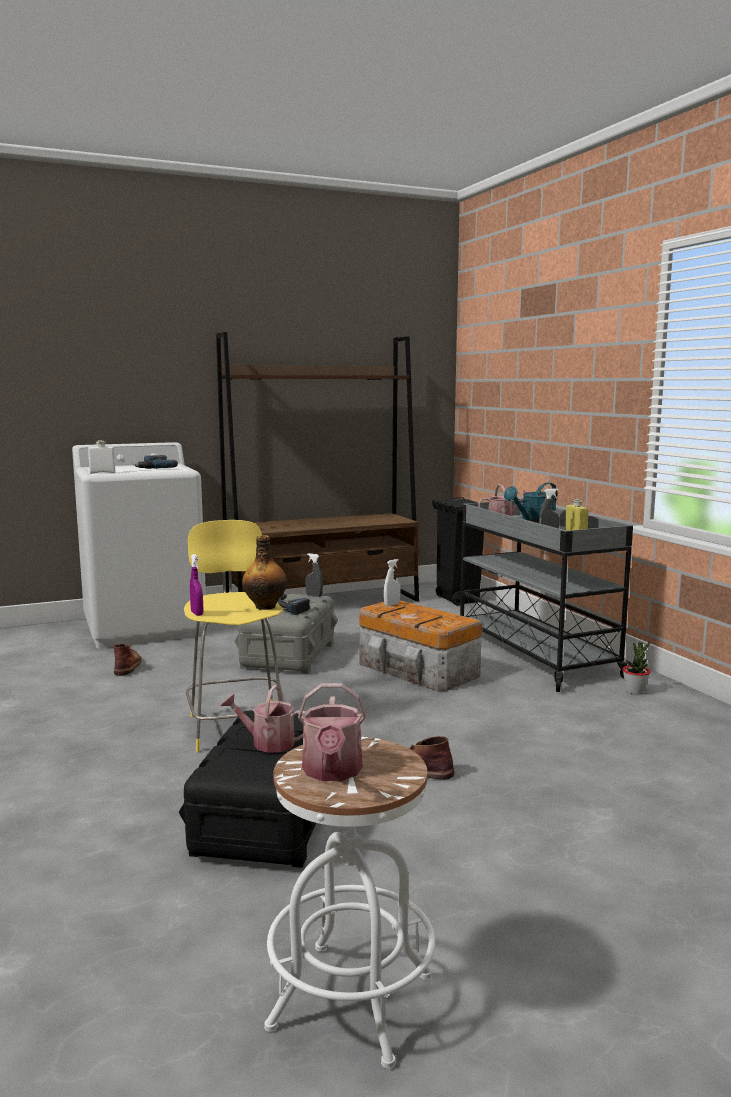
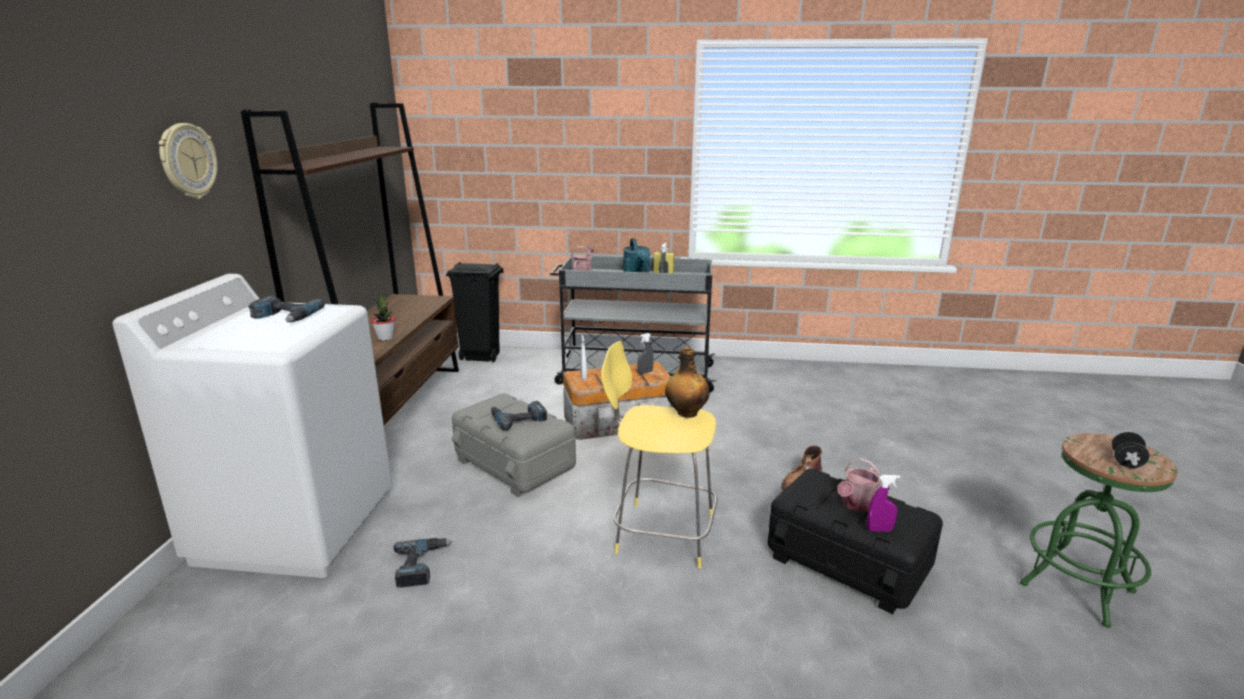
camera: 60 degrees left, 10 degrees up
white bottle [88,440,115,474] -> none
brown boot [113,643,142,676] -> power drill [393,538,453,587]
purple spray bottle [190,554,203,616] -> purple spray bottle moved to [867,475,900,532]
white stool [264,737,435,1069] -> green stool [1020,433,1178,628]
watering can [298,683,366,781] -> black dumbbell [1112,432,1149,468]
grey spray bottle [305,553,323,597] -> grey spray bottle moved to [638,333,654,374]
potted plant [623,642,650,695] -> potted plant moved to [371,292,395,341]
none -> wall clock [159,123,217,199]

